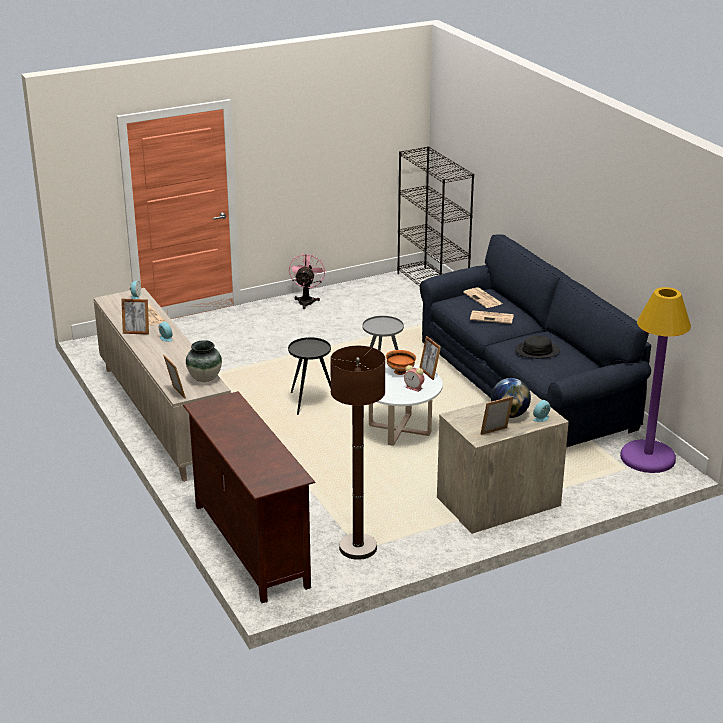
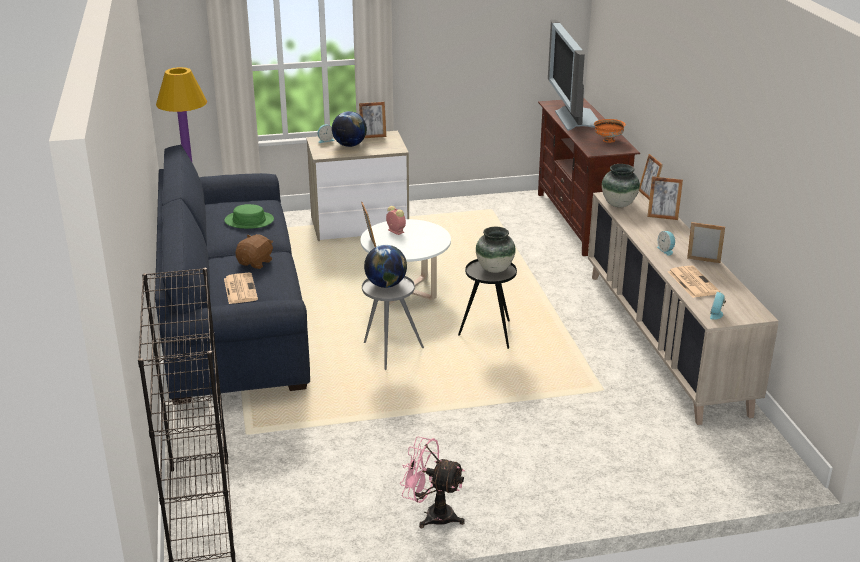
camera: 165 degrees left, 0 degrees up
pink fan [289,253,326,309] -> pink fan turned 90 degrees clockwise [400,436,465,528]
brown floor lamp [330,346,385,560] -> none
orange bowl [386,350,416,375] -> orange bowl moved to [594,119,625,143]
newspaper [470,310,514,324] -> brown plush toy [235,234,273,269]
black hat [515,336,560,359] -> green hat [224,204,274,229]
none -> globe [364,245,407,288]
none -> vase [476,227,516,273]
none -> television [548,19,598,131]
none -> picture frame [647,177,683,220]

